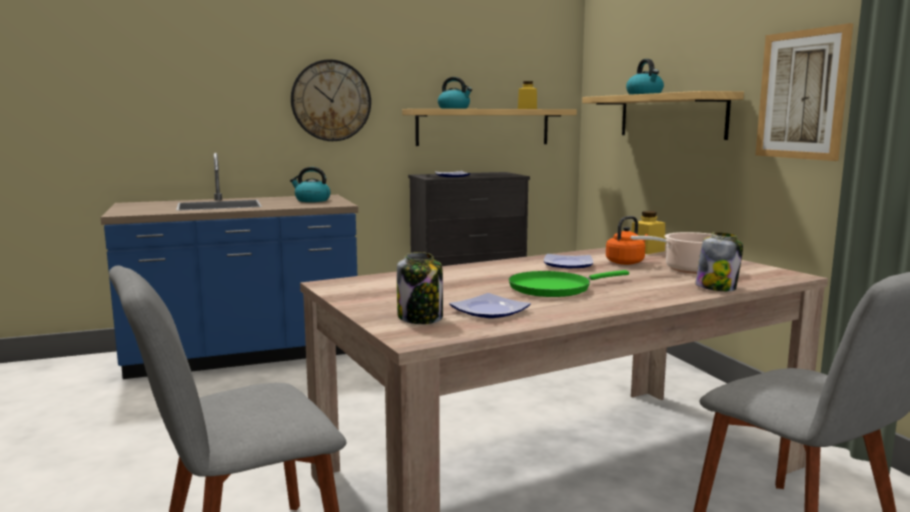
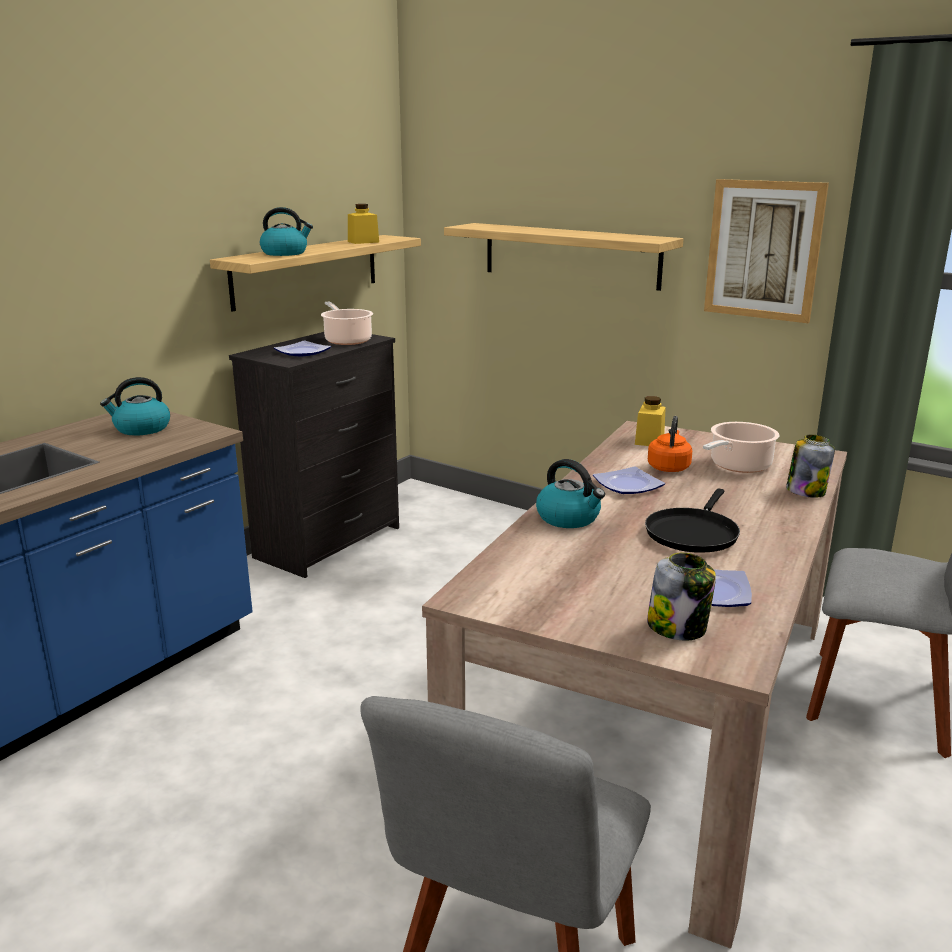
camera: 35 degrees left, 10 degrees up
wall clock [291,59,371,141] -> none
green frying pan [509,270,629,297] -> black frying pan [645,488,740,553]
kettle [626,59,664,95] -> kettle moved to [536,459,605,528]
none -> cooking pot [321,302,373,345]

